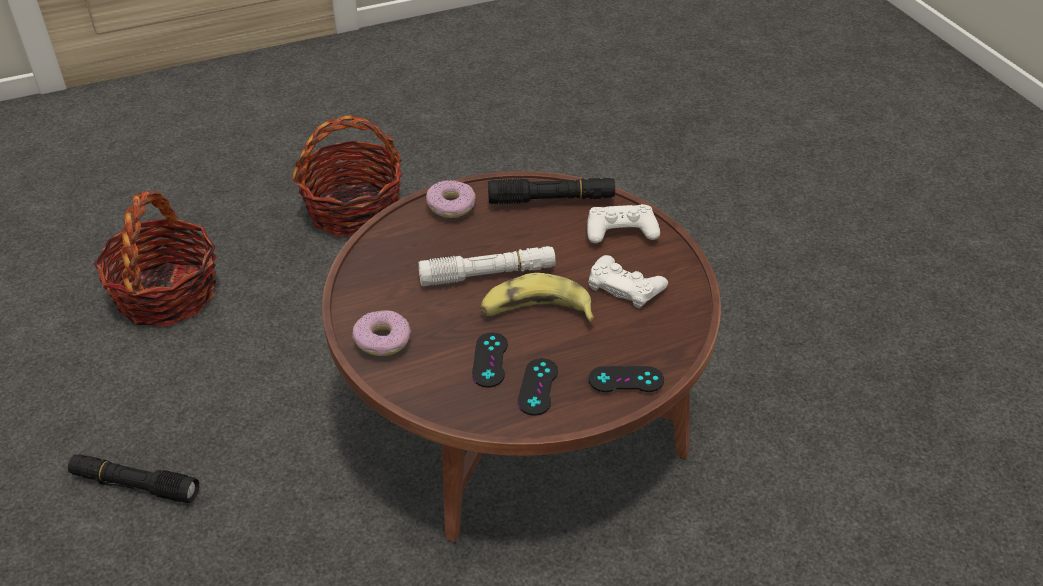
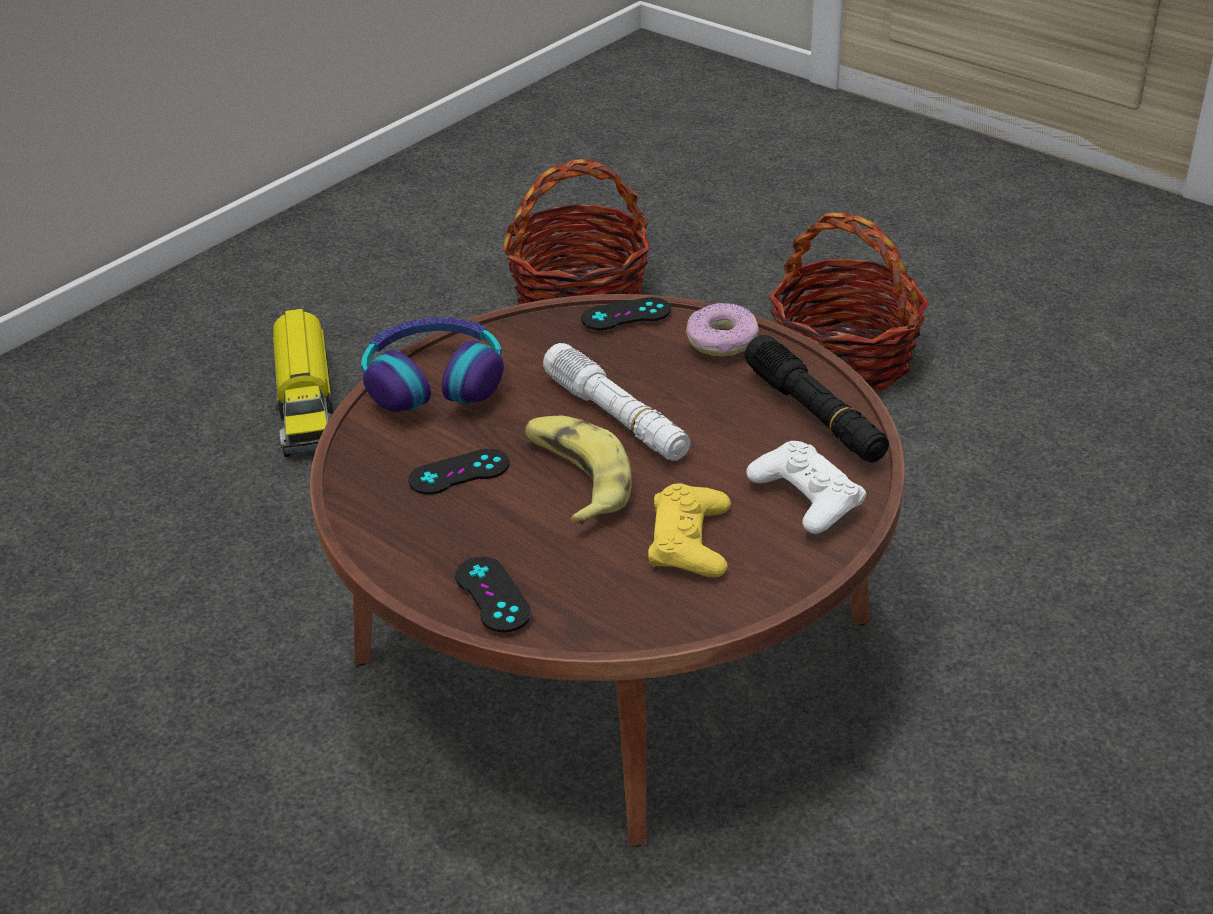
camera: 65 degrees right, 5 degrees down
black flashlight [68,454,199,503] -> toy truck [273,309,334,457]
donut [352,310,411,356] -> headphones [361,317,504,412]
black game controller [517,358,558,416] -> black game controller moved to [581,297,671,330]
white game controller [588,255,668,308] -> yellow game controller [648,483,731,577]

